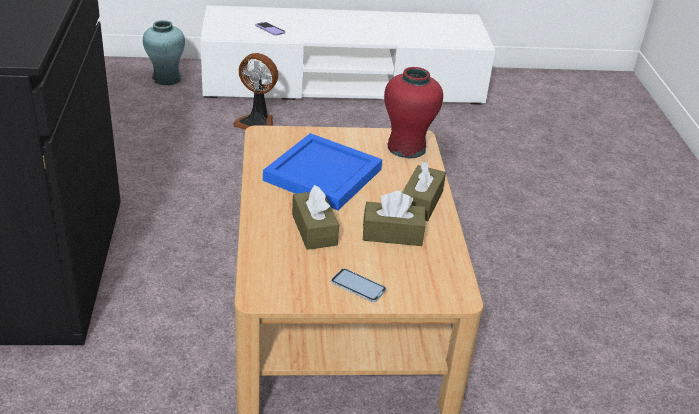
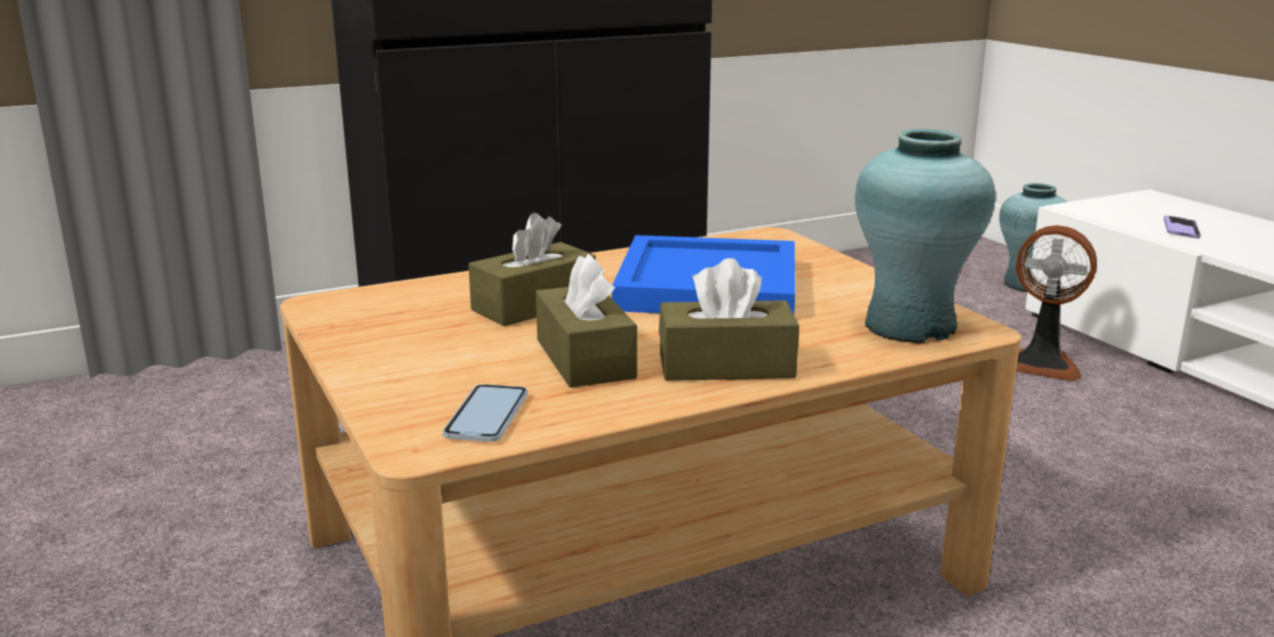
camera: 70 degrees right, 15 degrees down
fan [233,53,278,130] -> fan turned 60 degrees counterclockwise [1016,225,1097,381]
phone [331,268,386,302] -> phone moved to [443,384,528,442]
red vase [384,67,443,159] -> turquoise vase [855,129,995,343]

